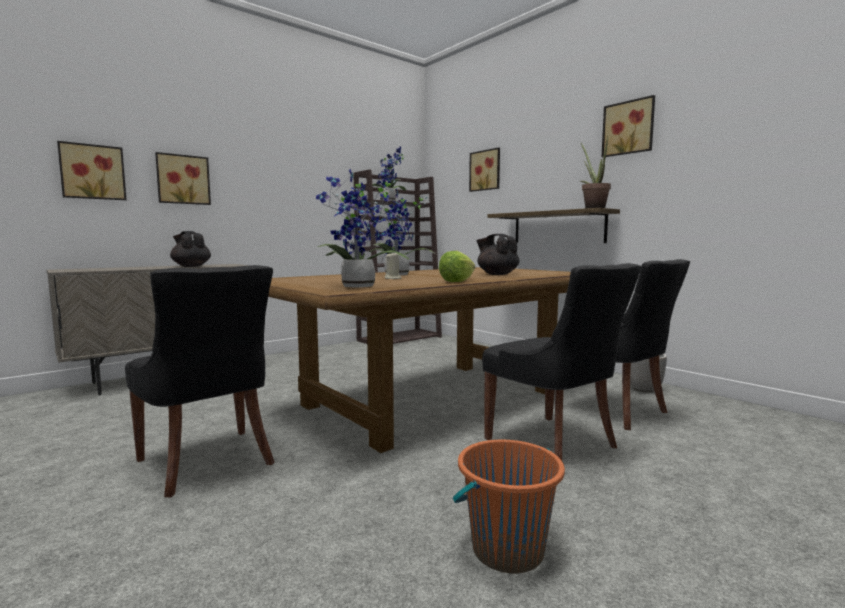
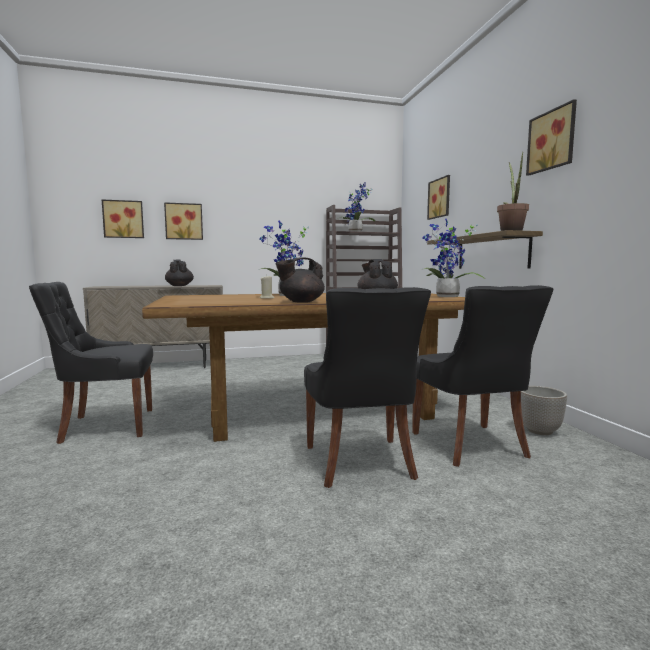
camera: 25 degrees right, 0 degrees up
black chair [125,265,274,497] -> black chair turned 90 degrees clockwise [29,282,153,444]
potted plant [316,169,410,288] -> potted plant moved to [421,219,485,297]
lettuce [439,251,475,282] -> black teapot [275,257,325,303]
orange bucket [453,440,565,573] -> none

